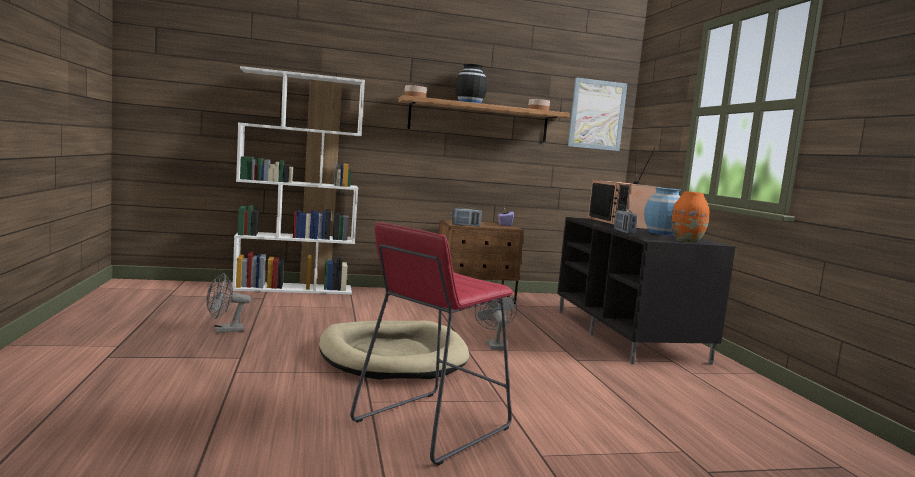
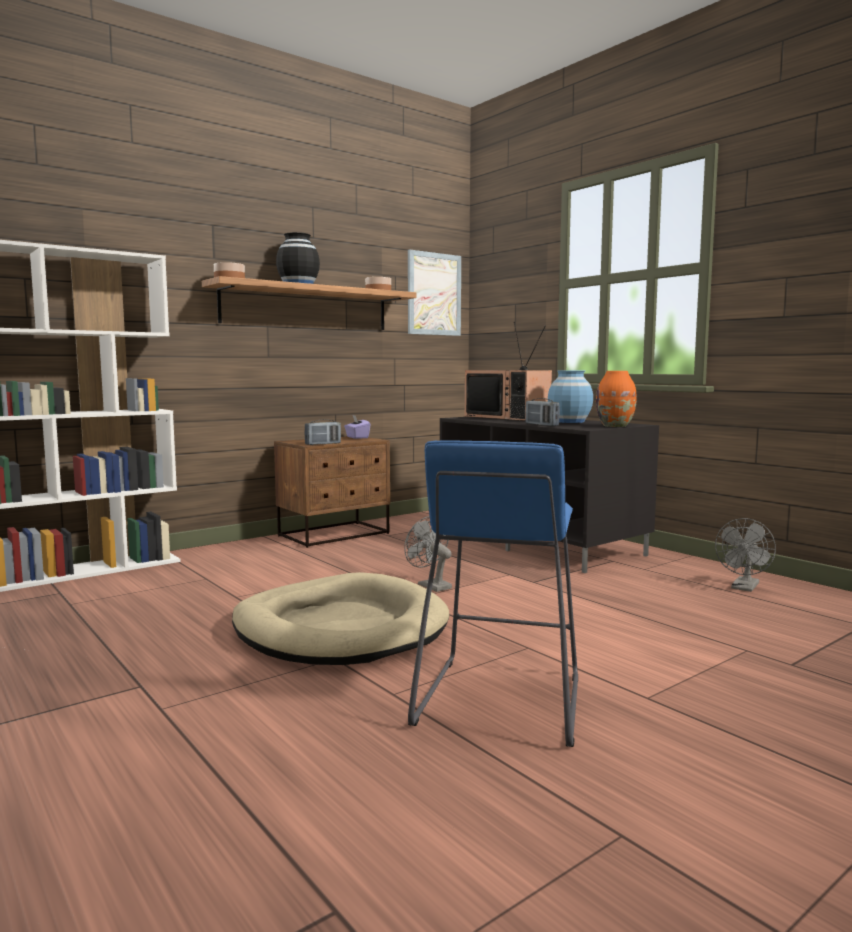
camera: 25 degrees left, 0 degrees up
grey fan [207,273,251,333] -> grey fan moved to [715,518,776,592]
red stool [350,222,513,466] -> blue stool [408,440,578,747]

